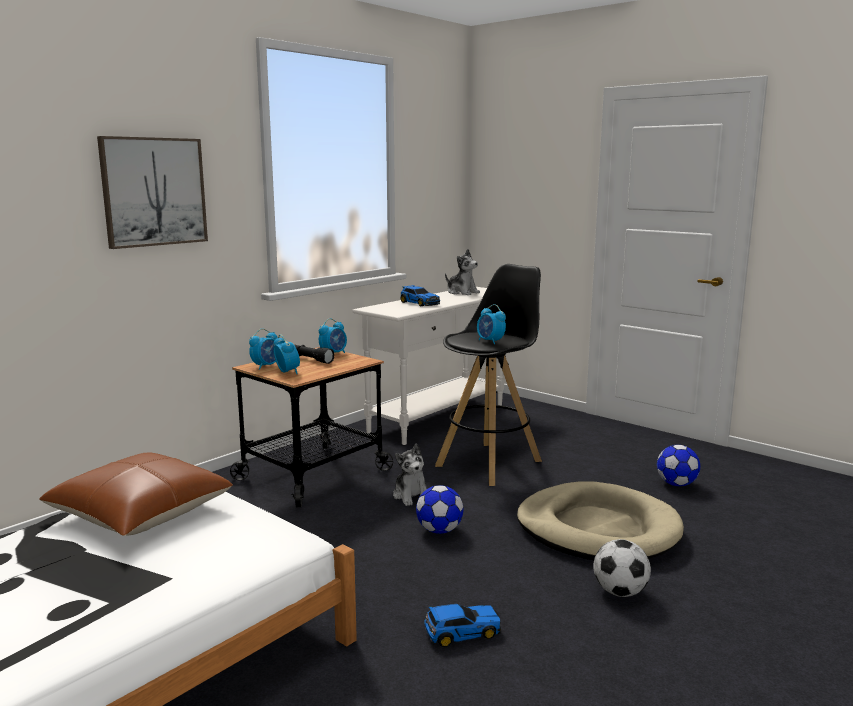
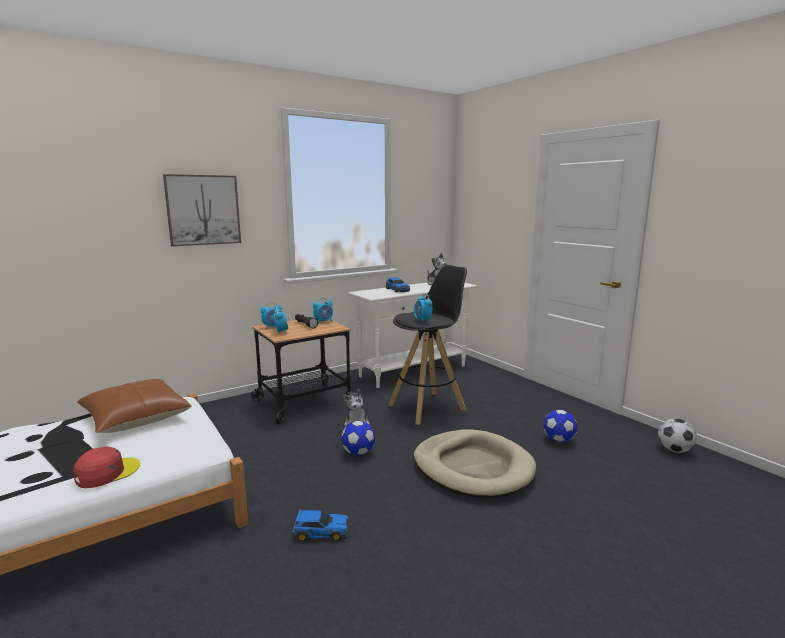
camera: 15 degrees right, 0 degrees up
football [593,539,651,597] -> football moved to [658,418,697,453]
none -> red cap [73,446,140,488]

